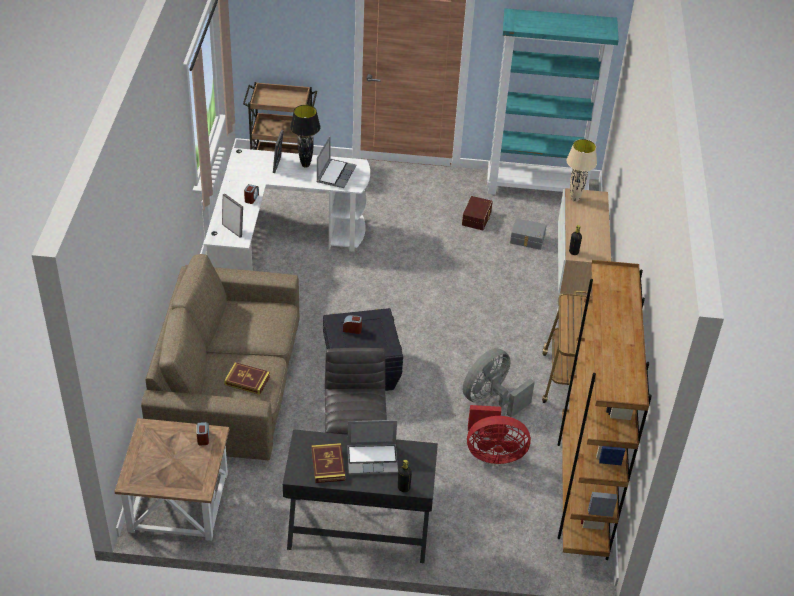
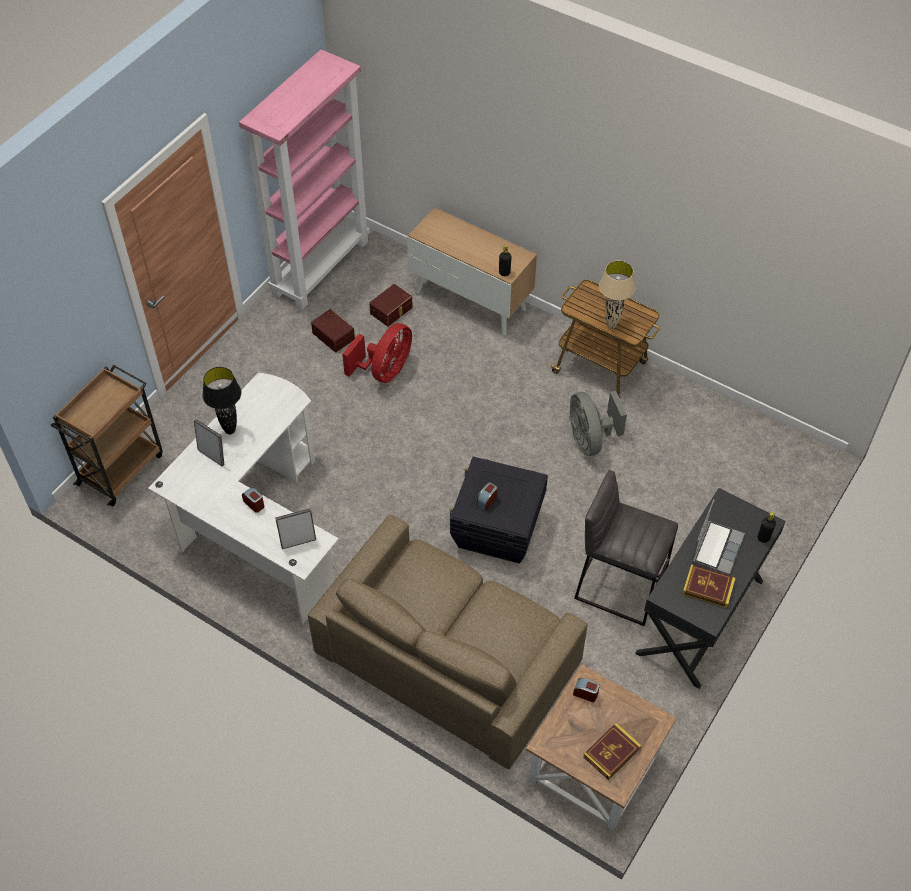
camera: 60 degrees left, 10 degrees up
book [224,362,270,395] -> book moved to [583,723,641,780]
laptop [316,136,357,188] -> none
red fan [467,405,531,464] -> red fan moved to [342,323,412,383]
turquoise bookcase [487,8,619,195] -> pink bookcase [239,49,370,310]
grey storage box [510,218,547,250] -> brown storage box [369,284,413,327]
brown bookcase [558,260,652,560] -> none
beige table lamp [566,139,597,202] -> beige table lamp moved to [599,261,636,328]

